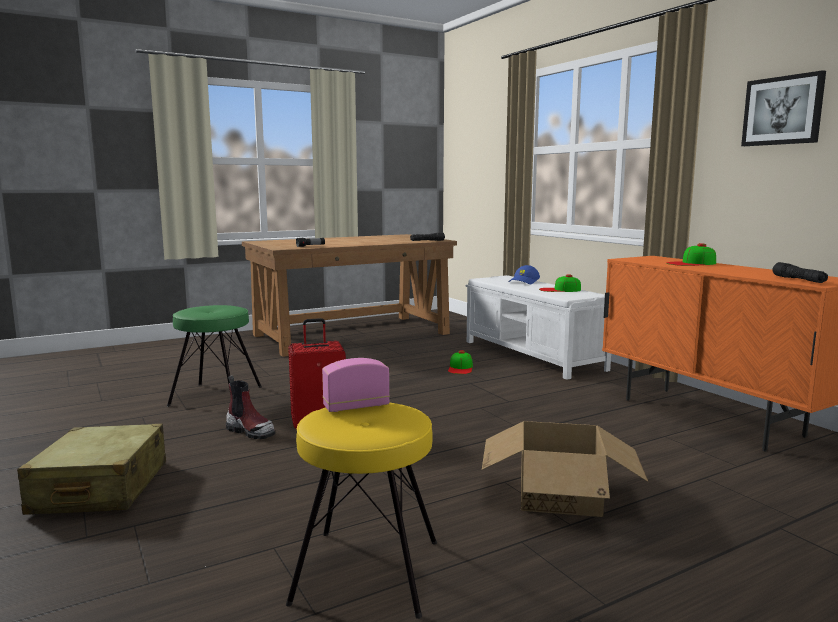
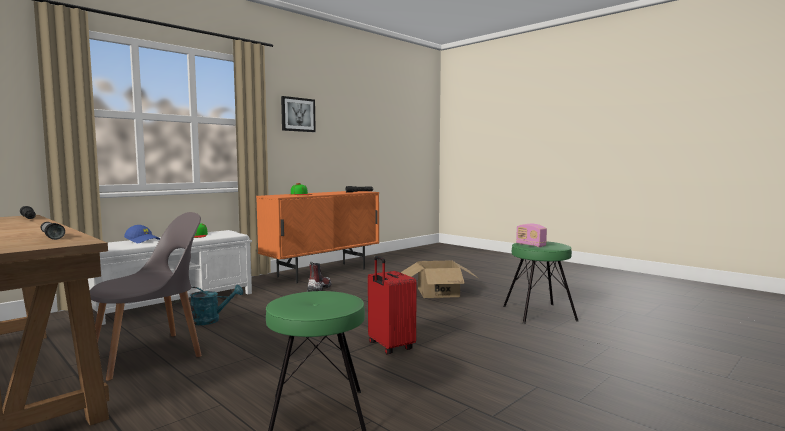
camera: 105 degrees left, 5 degrees down
beige suitcase [17,423,166,515] -> none
boot [226,375,275,439] -> boot moved to [307,262,331,292]
yellow stool [286,402,437,619] -> green stool [503,241,578,324]
cap [448,350,473,374] -> turquoise watering can [190,285,243,325]
none -> grey chair [90,212,202,381]

